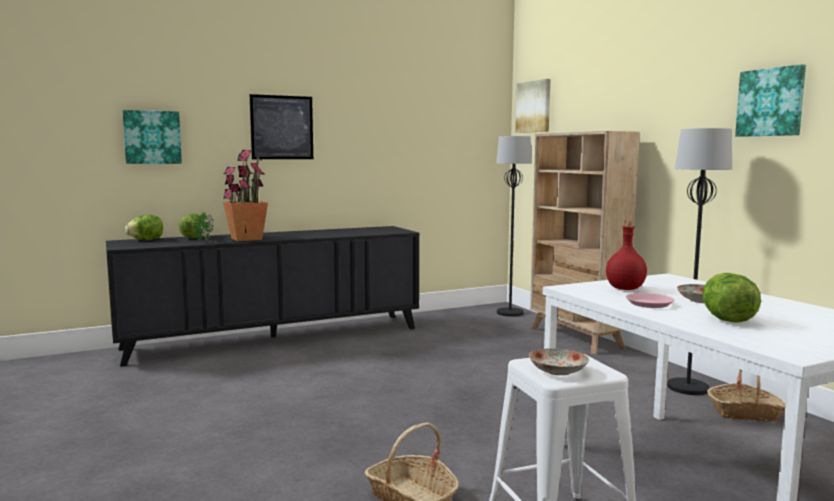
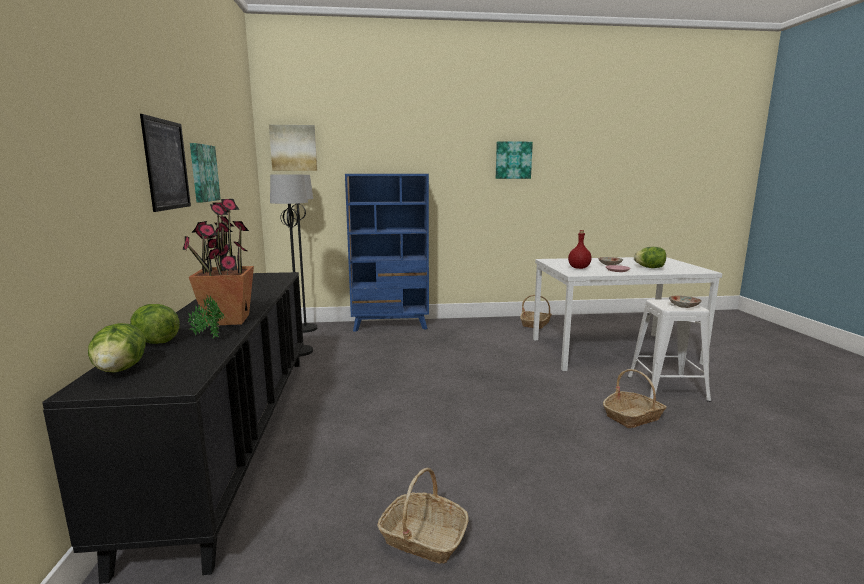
camera: 70 degrees left, 5 degrees up
picture [123,110,182,164] -> picture moved to [190,143,221,203]
beige bookcase [530,131,640,354] -> blue bookcase [345,174,429,332]
black floor lamp [667,128,732,395] -> black floor lamp moved to [270,174,313,357]
none -> basket [377,468,469,564]

